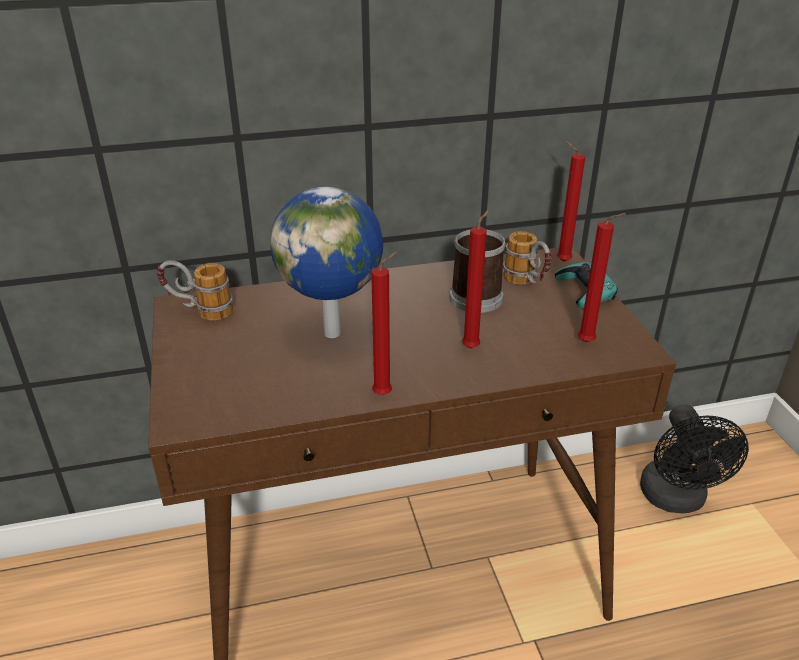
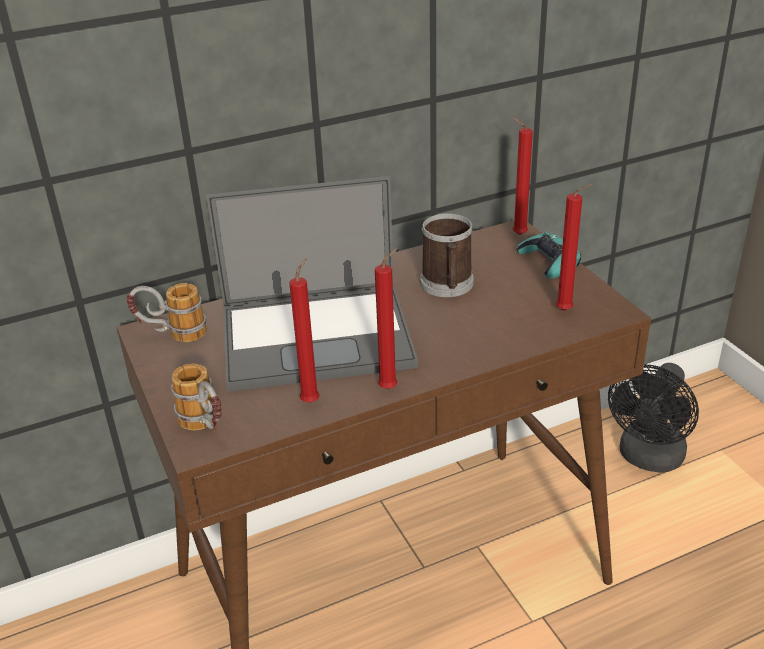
camera: 10 degrees left, 0 degrees up
globe [271,187,383,338] -> laptop [206,176,418,392]
red candle [462,210,489,348] -> red candle moved to [289,258,319,403]
mug [503,231,552,285] -> mug moved to [171,364,222,431]
black fan [640,404,749,513] -> black fan turned 45 degrees clockwise [608,363,699,473]

